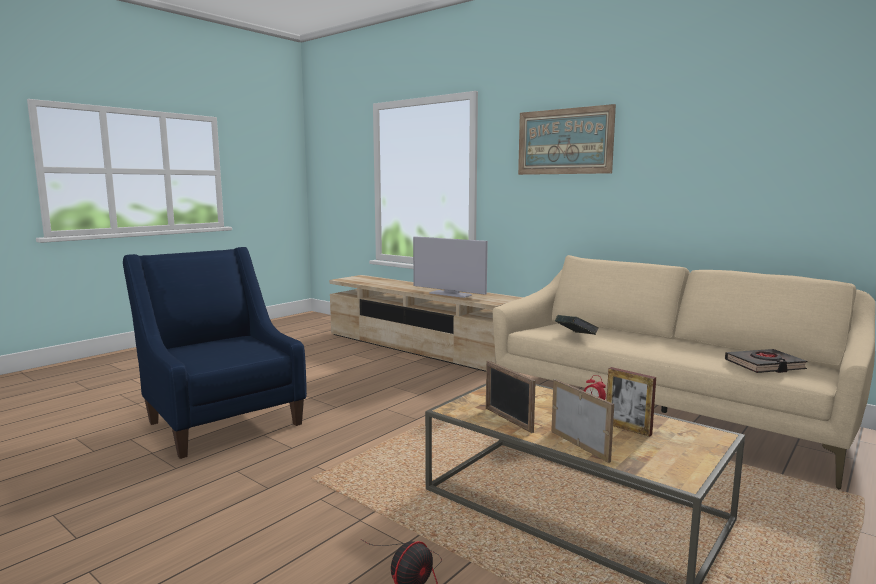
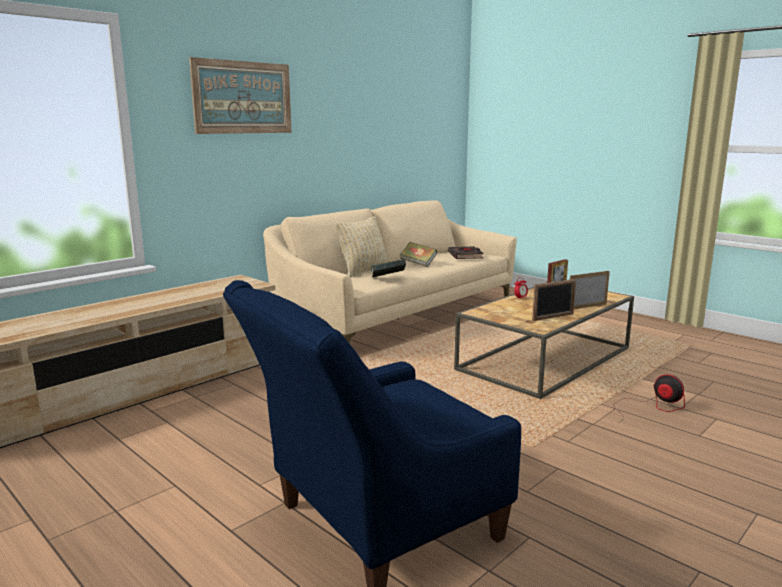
camera: 85 degrees left, 5 degrees up
television [413,236,488,298] -> none
none -> beige pillow [335,216,388,277]
none -> book [400,242,437,267]

